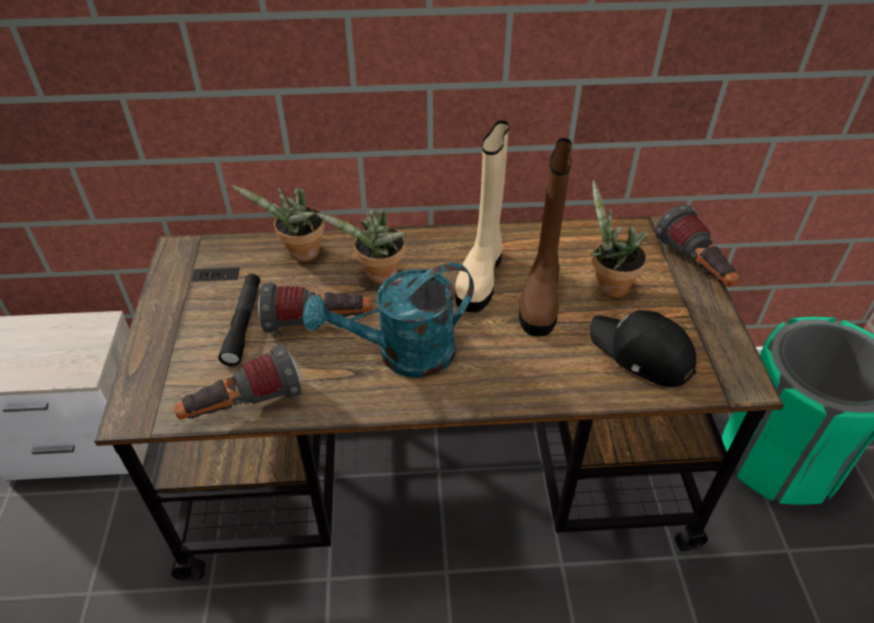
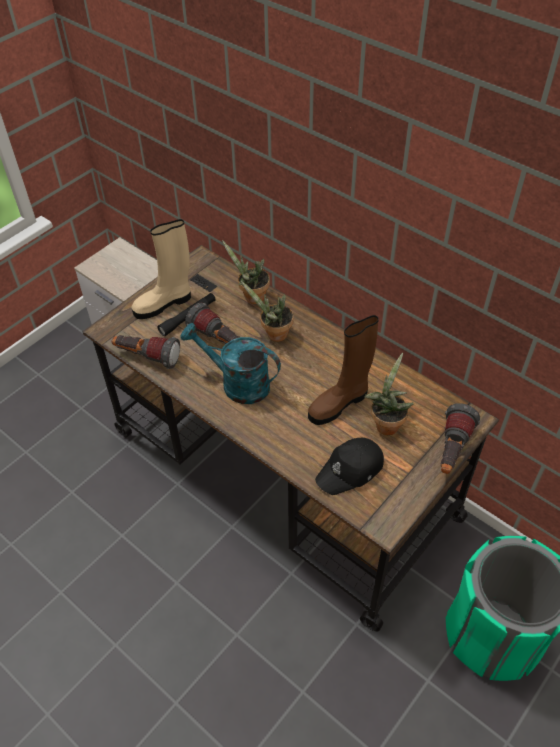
camera: 45 degrees right, 5 degrees up
beige boot [455,120,509,312] -> beige boot moved to [131,219,191,319]
black cap [590,310,697,387] -> black cap turned 120 degrees counterclockwise [315,438,384,495]

